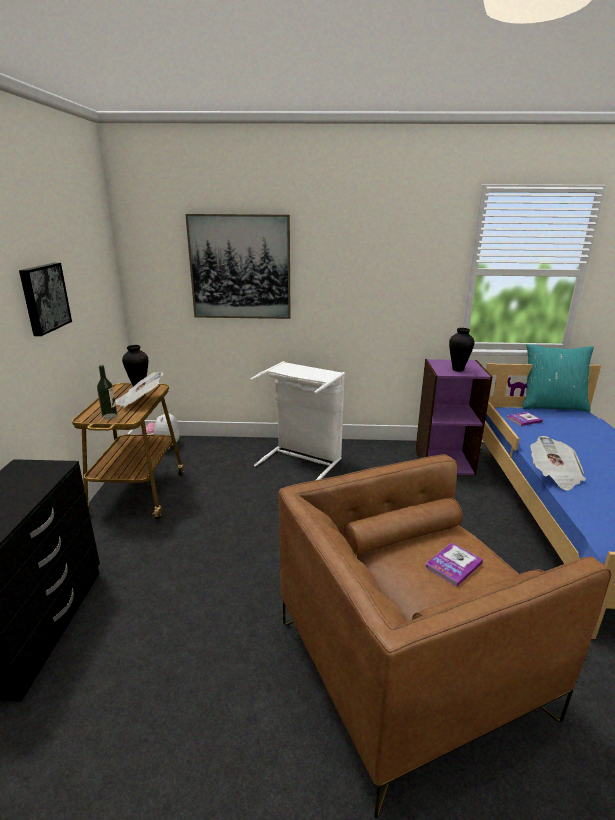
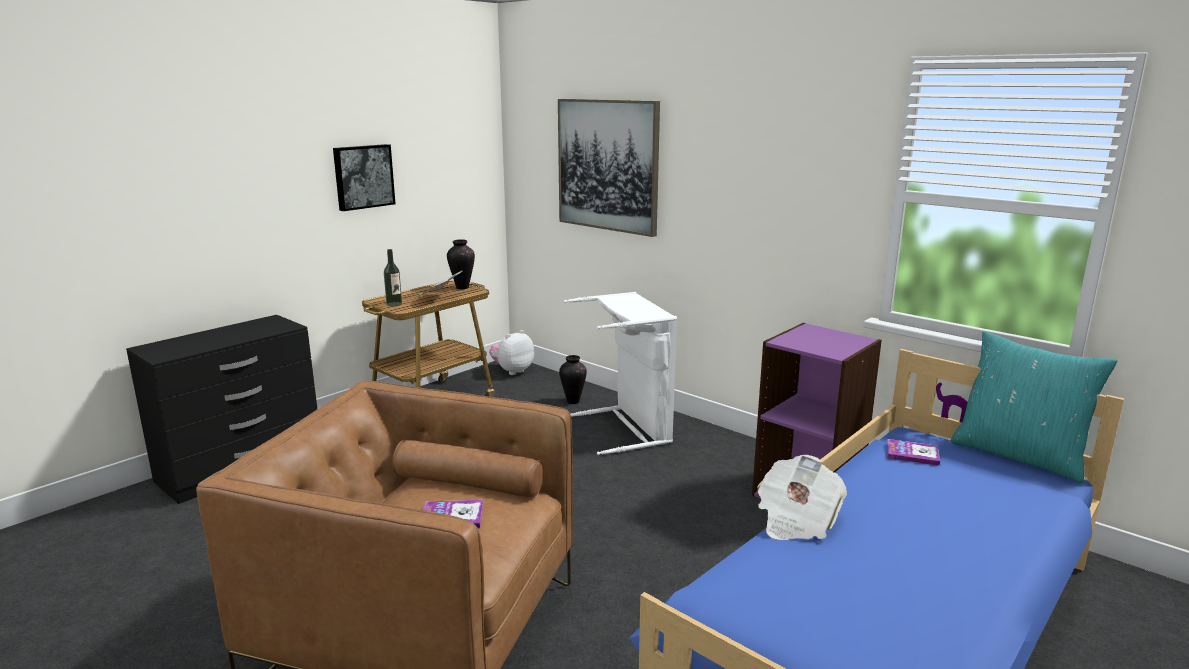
camera: 40 degrees right, 5 degrees down
vase [449,328,475,371] -> vase moved to [559,355,587,404]

